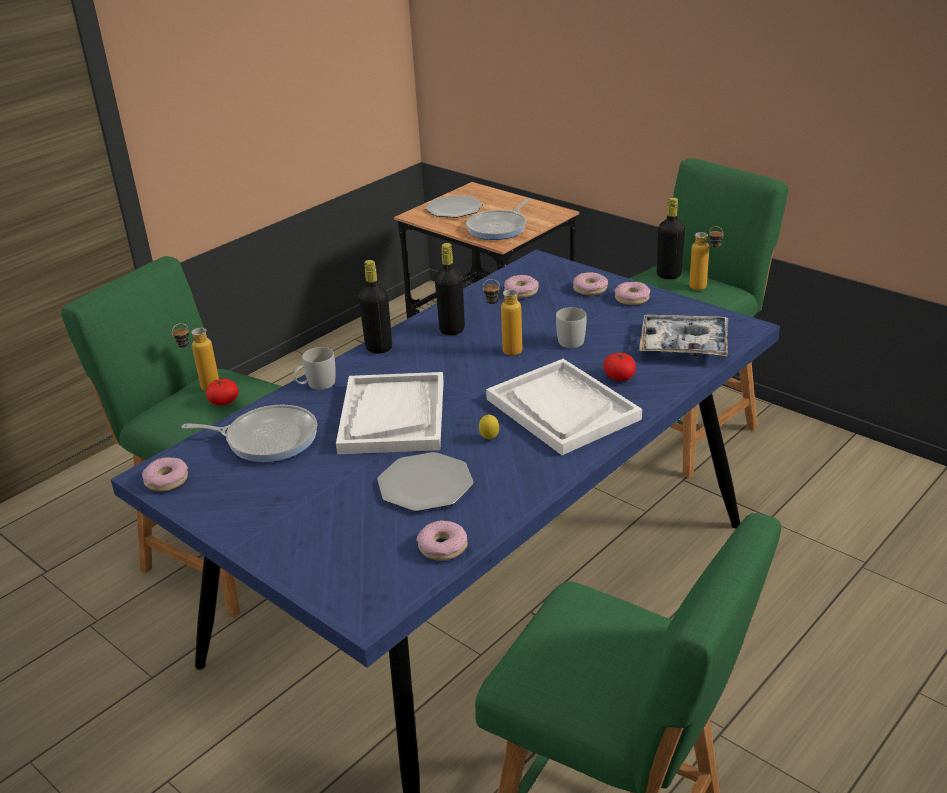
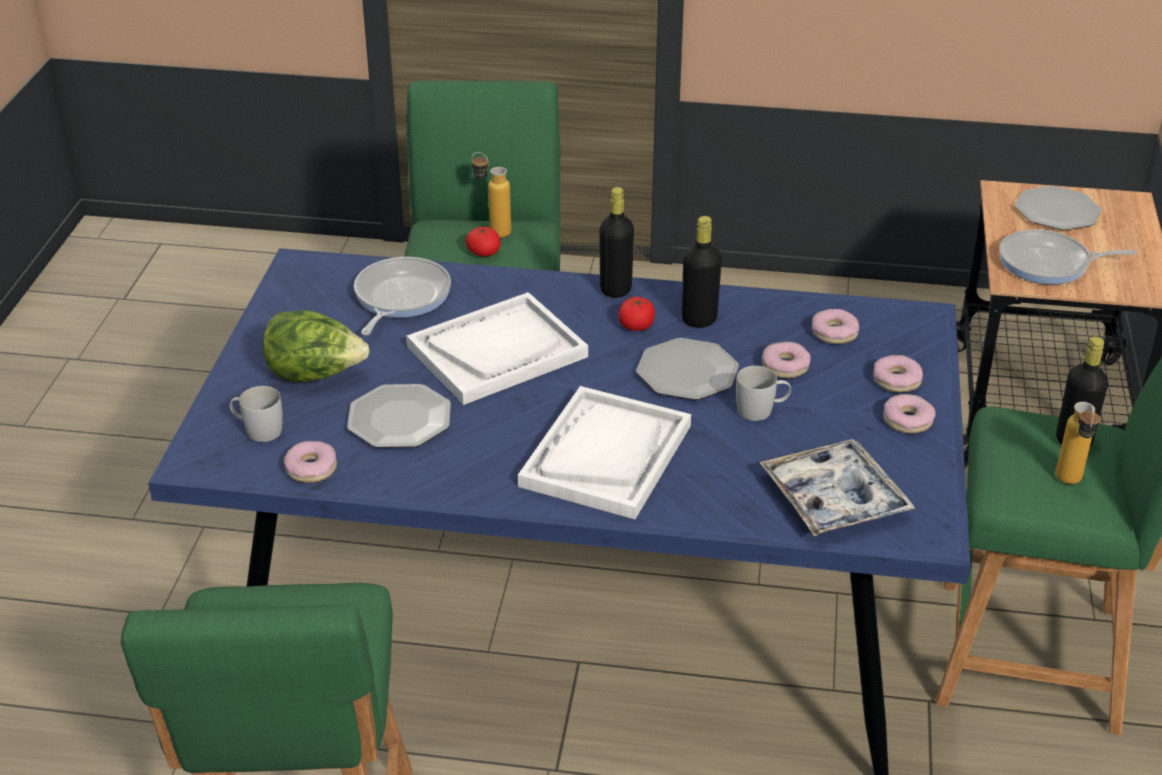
camera: 55 degrees right, 5 degrees up
donut [142,457,188,492] -> donut moved to [762,342,811,378]
frying pan [182,405,317,462] -> frying pan turned 135 degrees counterclockwise [354,257,451,335]
white mug [294,347,336,390] -> white mug moved to [230,386,283,442]
lemon [479,414,499,440] -> none
bottle [483,279,522,356] -> plate [636,338,739,400]
tomato [604,353,636,381] -> tomato moved to [618,297,655,331]
none -> lettuce [263,310,370,382]

